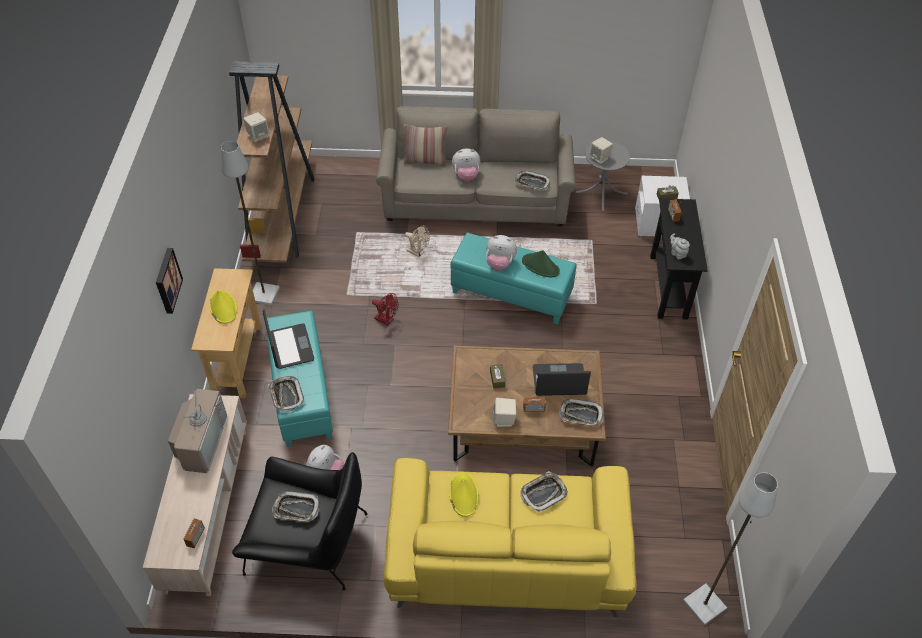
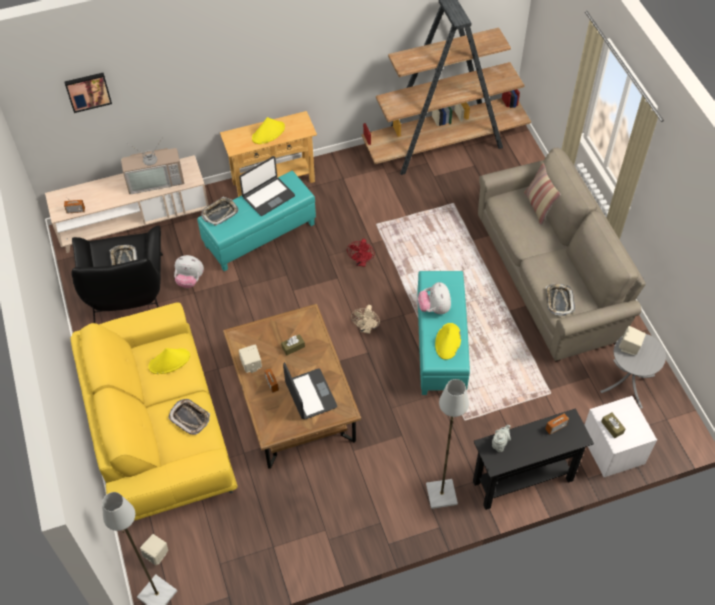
camera: 70 degrees right, 5 degrees up
picture [156,248,183,314] -> picture moved to [64,73,112,113]
grey floor lamp [221,141,280,305] -> grey floor lamp moved to [426,379,469,509]
beige speaker [243,112,269,142] -> beige speaker moved to [140,534,168,566]
beige fan [405,226,430,257] -> beige fan moved to [351,305,380,334]
plush toy [452,148,480,181] -> none
green hat [522,250,560,277] -> yellow hat [435,323,461,360]
tray [559,399,604,427] -> none

